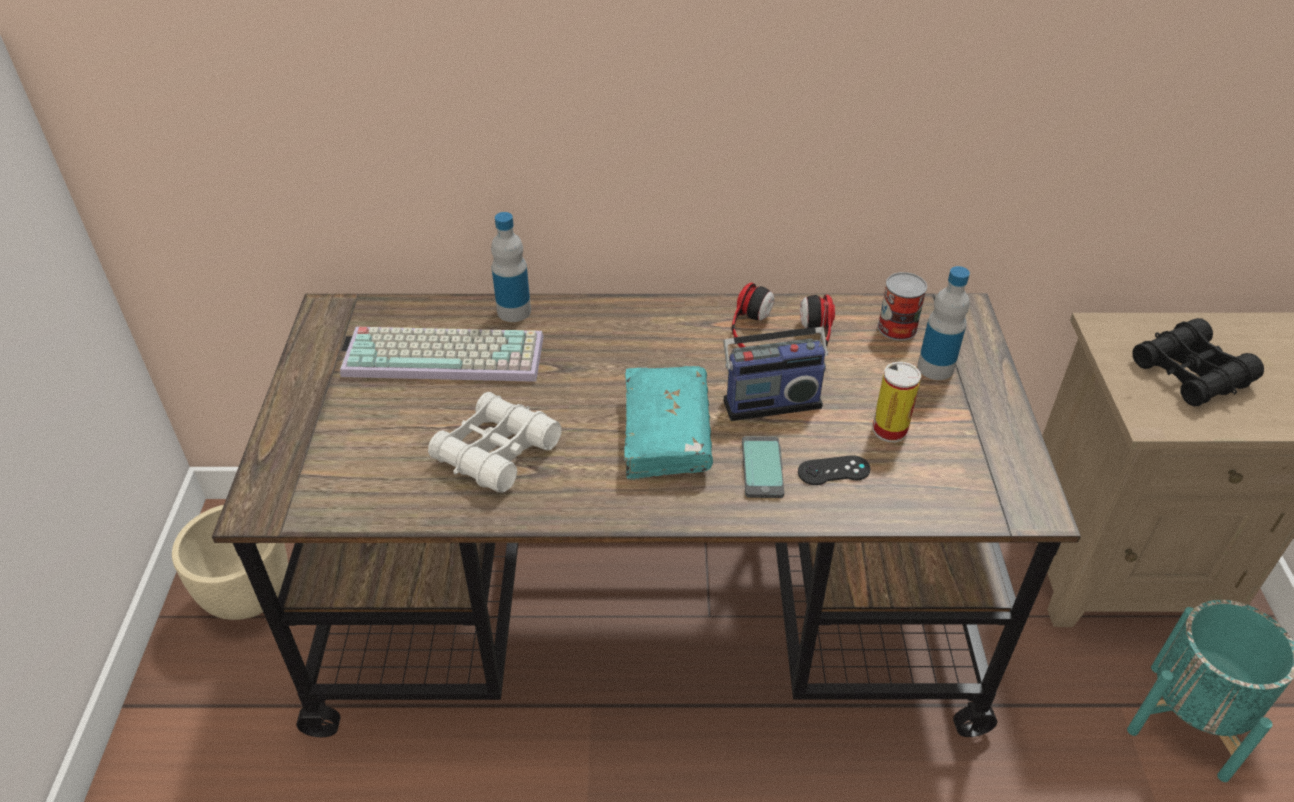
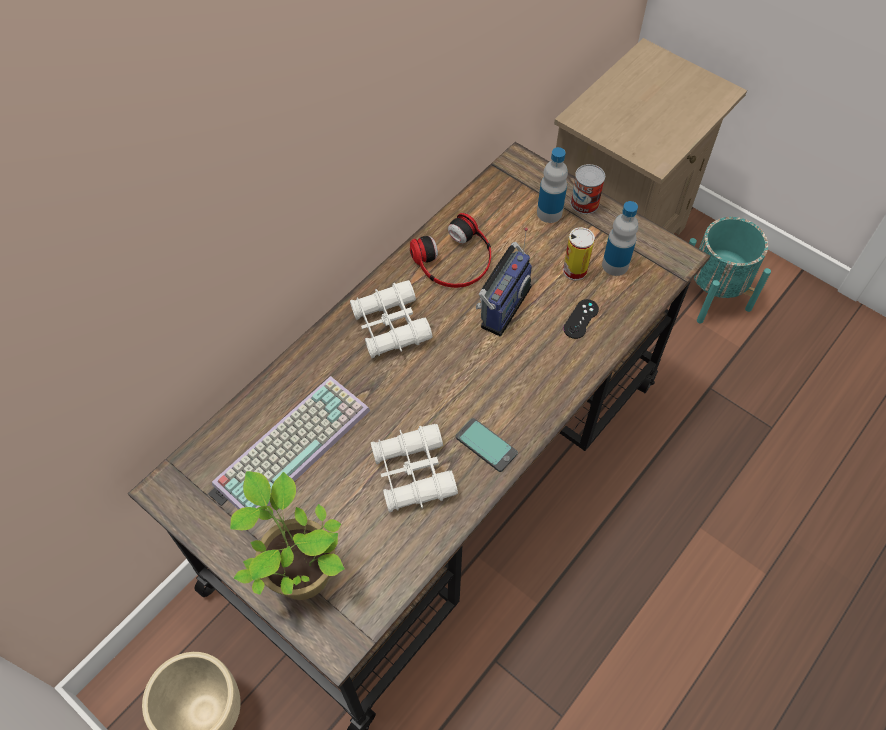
camera: 50 degrees left, 15 degrees up
bottle [491,212,531,322] -> bottle moved to [602,201,638,276]
turquoise book [624,366,713,480] -> none
phone [742,437,784,498] -> phone moved to [456,418,518,472]
can [878,272,927,341] -> can moved to [570,164,605,214]
black binoculars [1133,318,1264,406] -> none
none -> potted plant [230,471,345,600]
none -> white binoculars [350,280,432,358]

